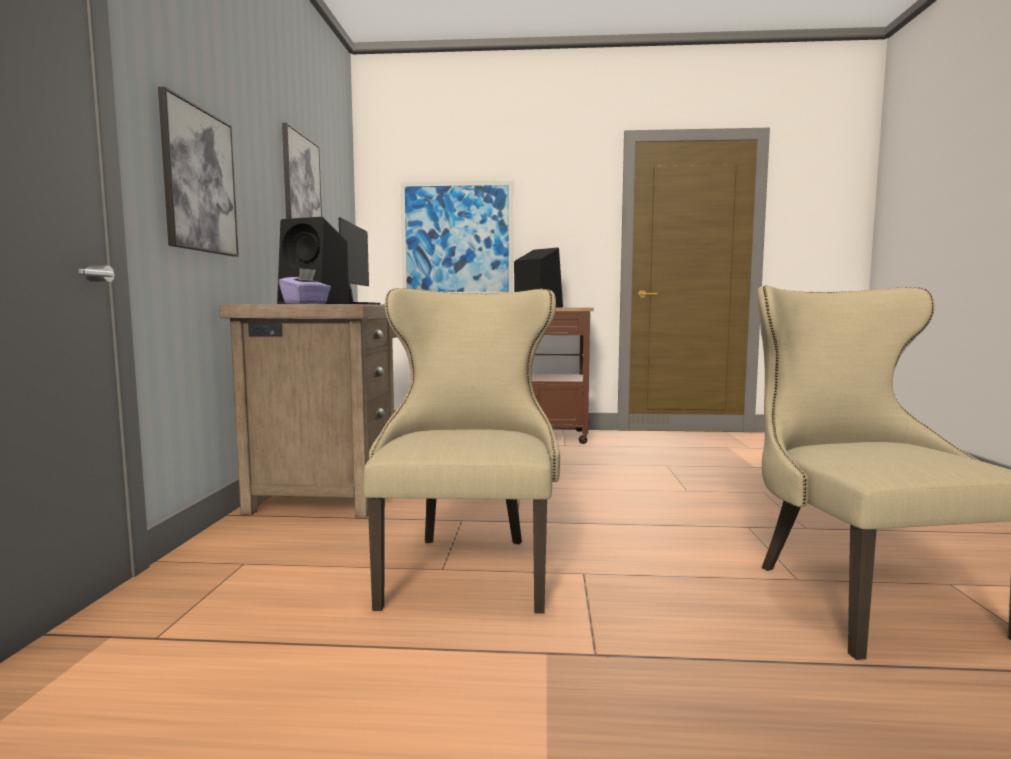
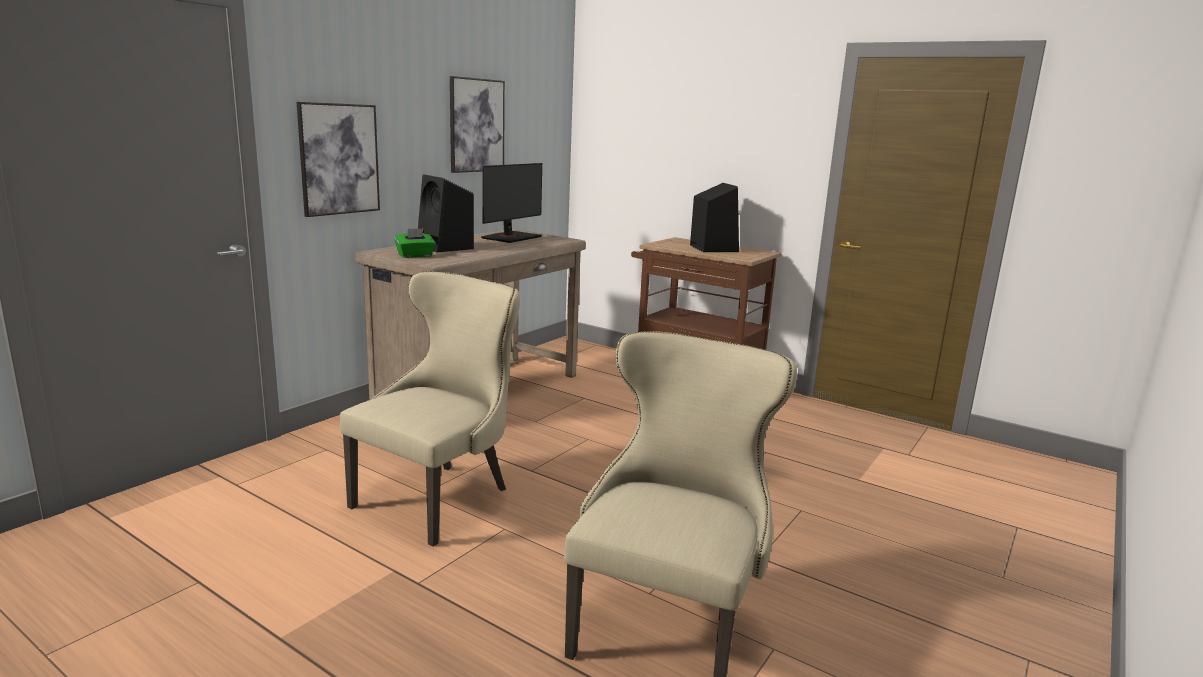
camera: 30 degrees right, 10 degrees up
purple tissue box [279,268,331,304] -> green tissue box [394,228,435,258]
picture [400,181,513,294] -> none

